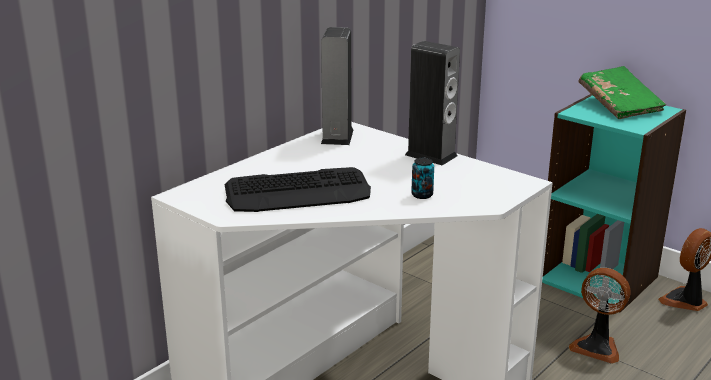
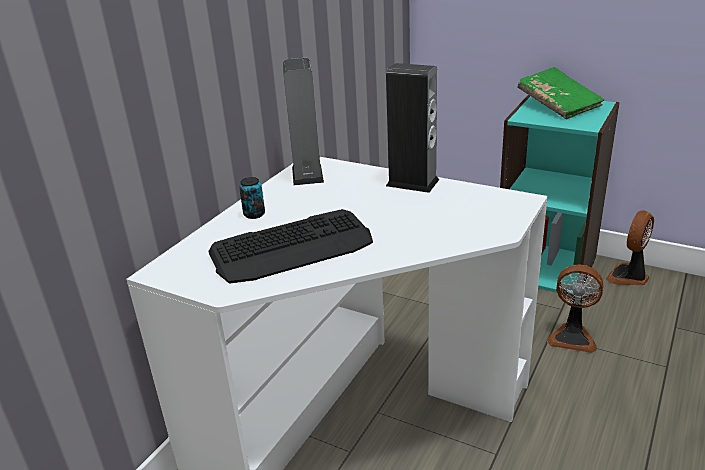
camera: 10 degrees left, 5 degrees up
can [411,158,434,199] -> can moved to [239,177,265,219]

